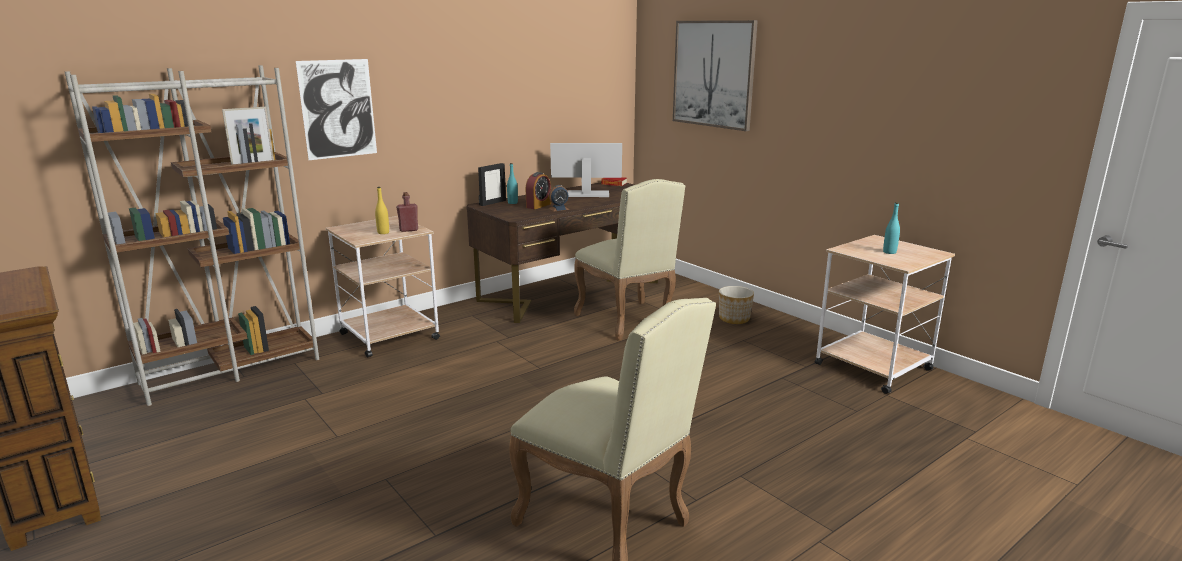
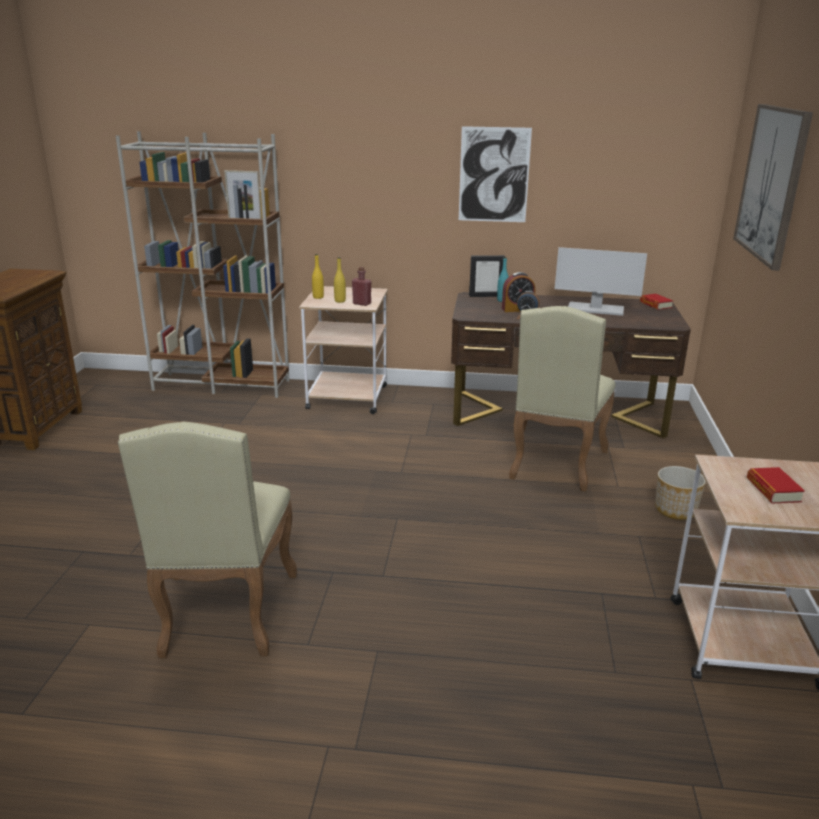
camera: 45 degrees right, 5 degrees up
picture [296,59,377,160] -> picture moved to [459,126,532,222]
monitor [550,143,622,197] -> monitor turned 150 degrees clockwise [555,247,647,316]
turquoise bottle [883,202,900,254] -> book [747,467,805,503]
none -> yellow bottle [312,254,324,299]

